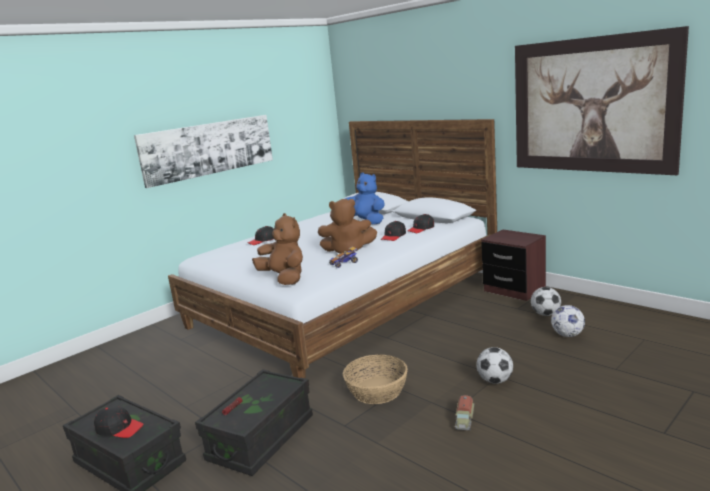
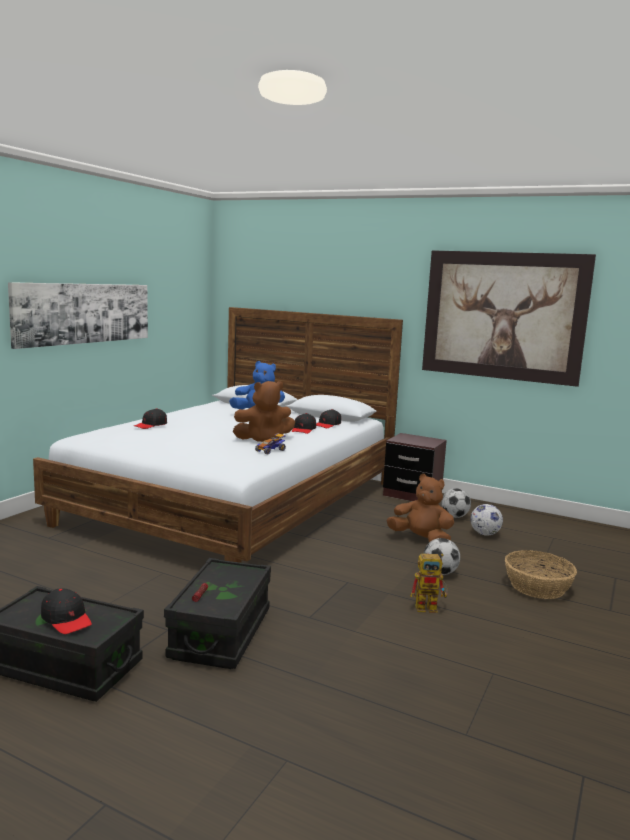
camera: 20 degrees left, 5 degrees down
black cap [94,406,144,438] -> black cap turned 45 degrees clockwise [41,589,92,634]
brown plush toy [252,213,303,285] -> brown plush toy moved to [386,474,454,542]
basket [343,355,408,404] -> basket moved to [505,550,577,599]
toy truck [455,395,474,431] -> toy robot [410,554,448,613]

